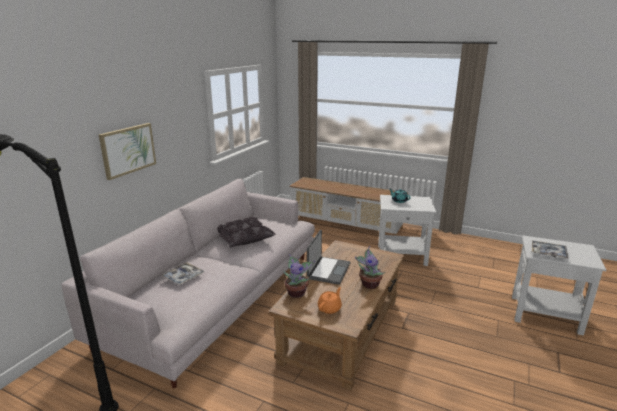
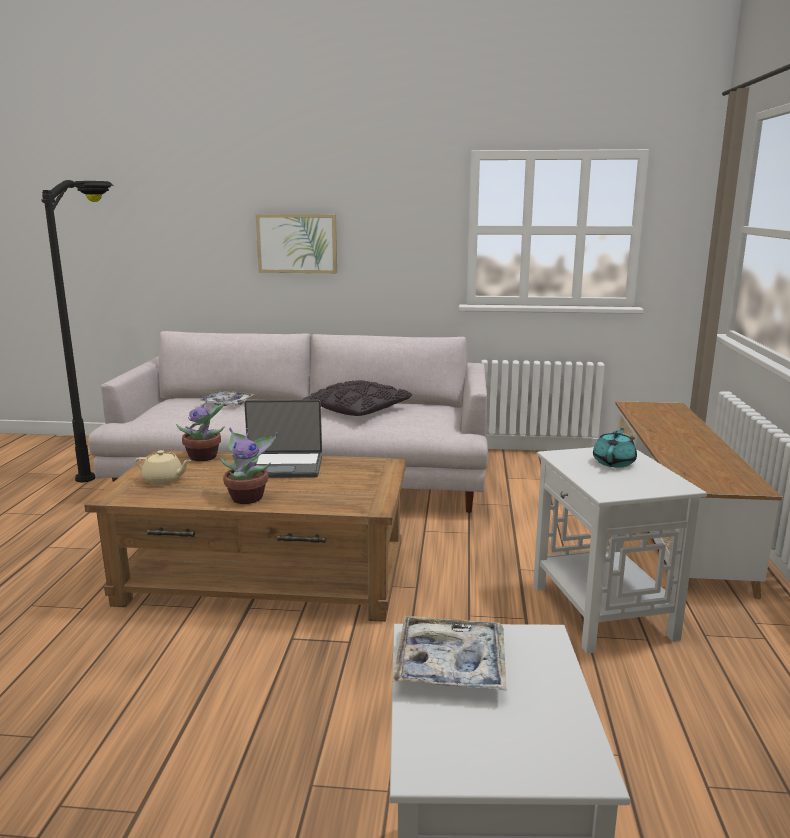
camera: 70 degrees right, 5 degrees down
orange teapot [318,287,342,314] -> beige teapot [135,450,191,485]

